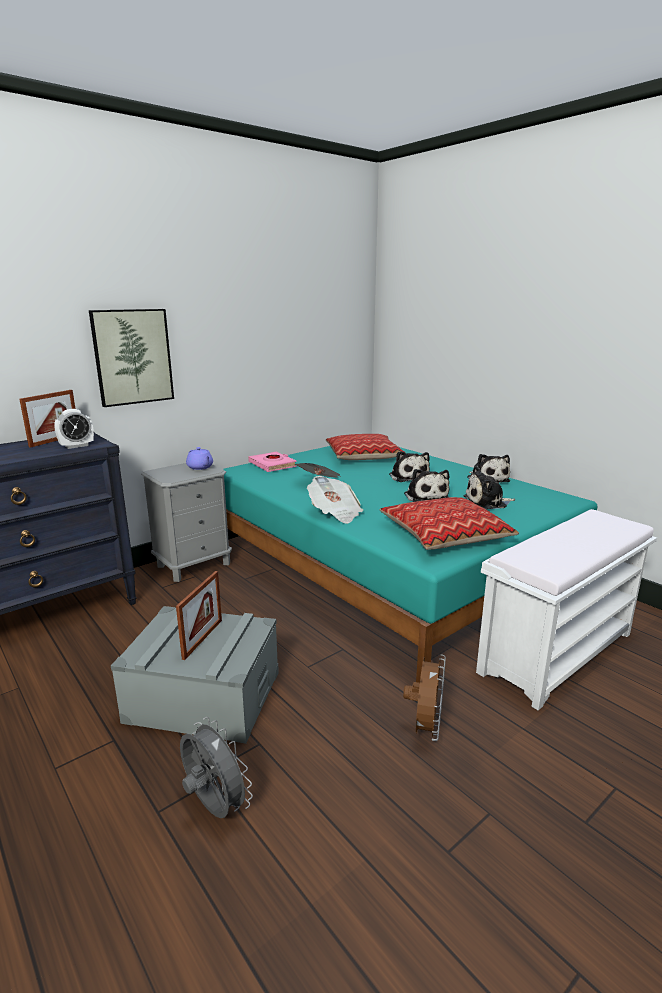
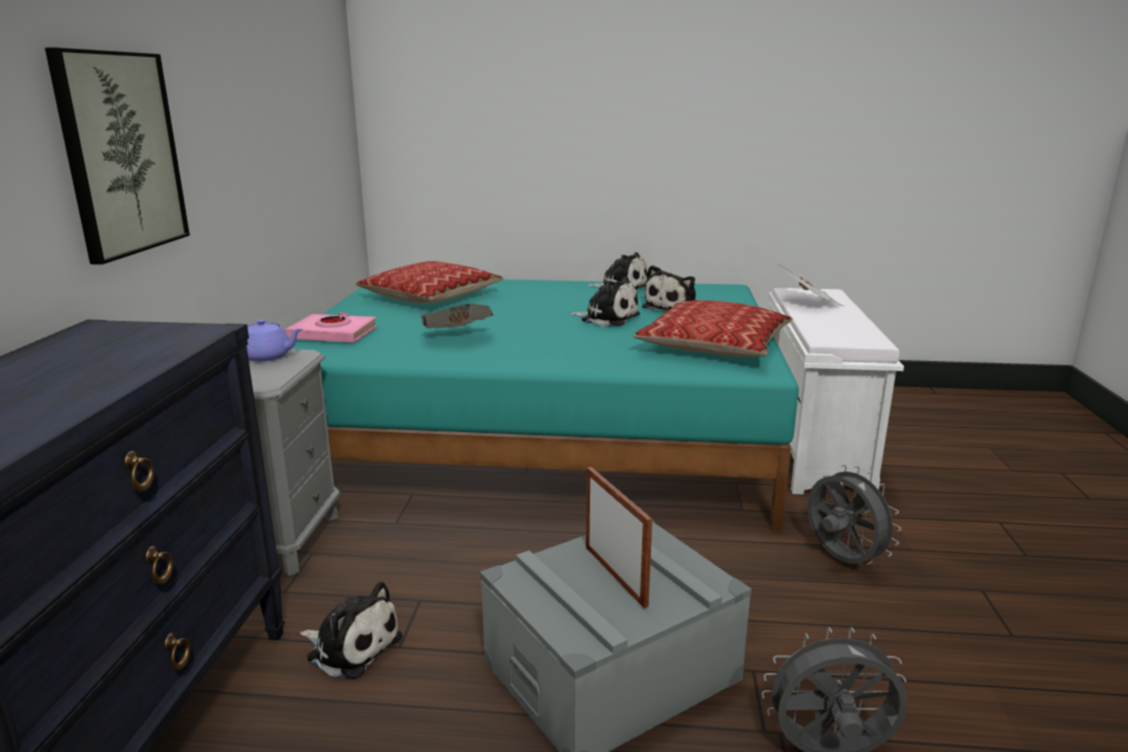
camera: 45 degrees left, 0 degrees up
picture frame [20,390,76,448] -> none
alarm clock [54,409,94,449] -> none
newspaper [307,476,363,524] -> newspaper moved to [775,263,843,306]
plush toy [389,451,430,482] -> plush toy moved to [300,581,402,679]
brown fan [403,654,446,741] -> grey fan [807,465,901,564]

